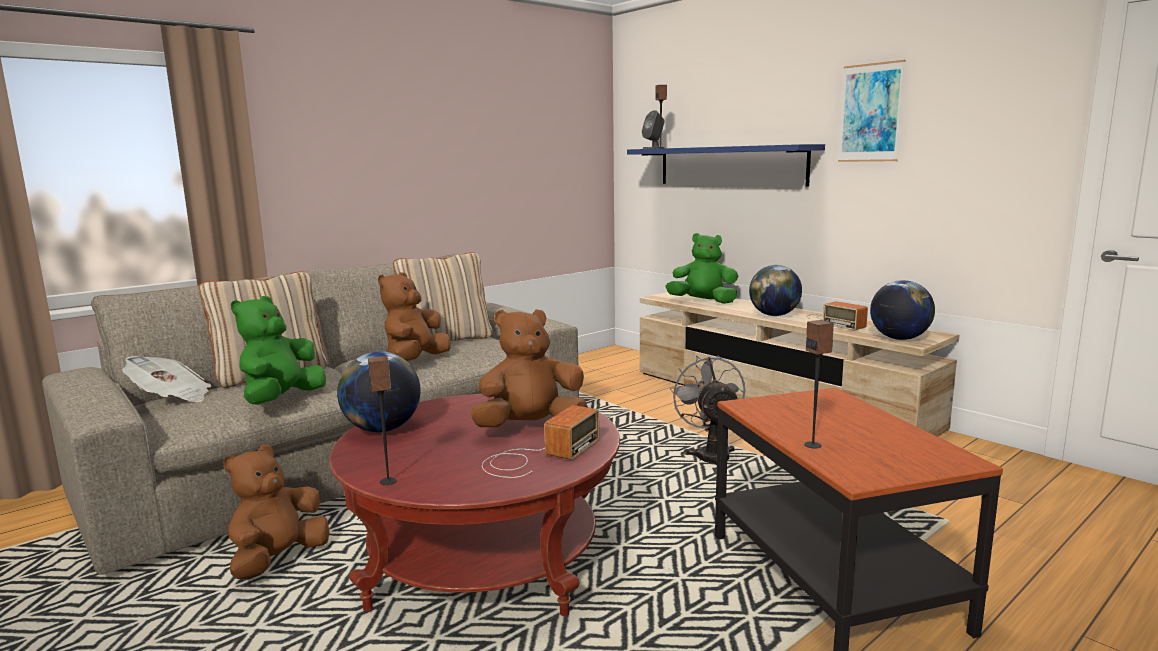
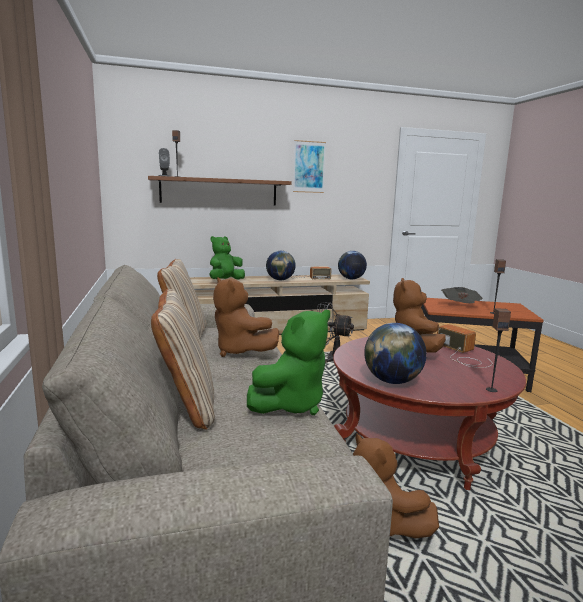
camera: 65 degrees left, 0 degrees up
newspaper [122,356,211,402] -> newspaper moved to [441,287,483,303]
green plush toy [231,296,326,404] -> green plush toy turned 90 degrees counterclockwise [247,310,330,415]
blue shelf [627,144,825,187] -> brown shelf [148,176,292,205]

